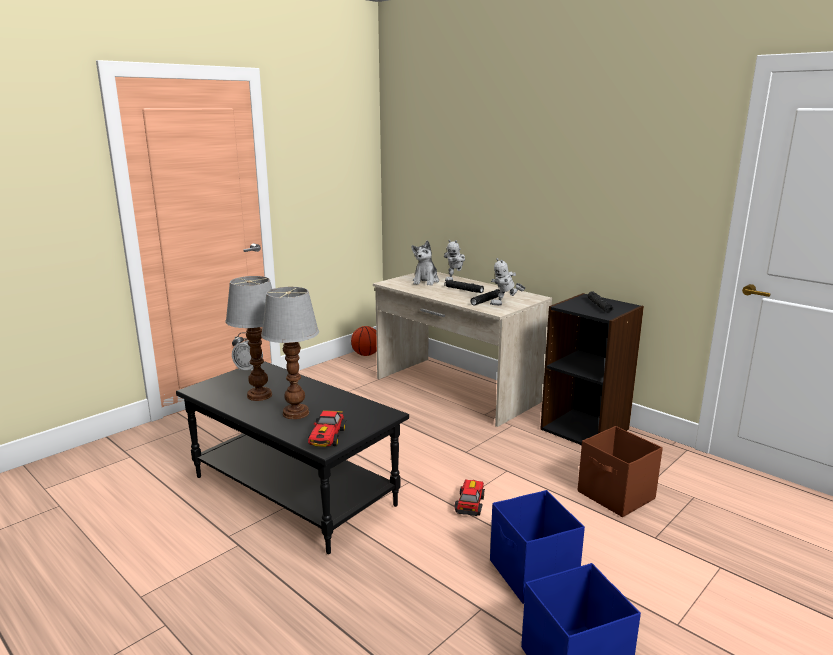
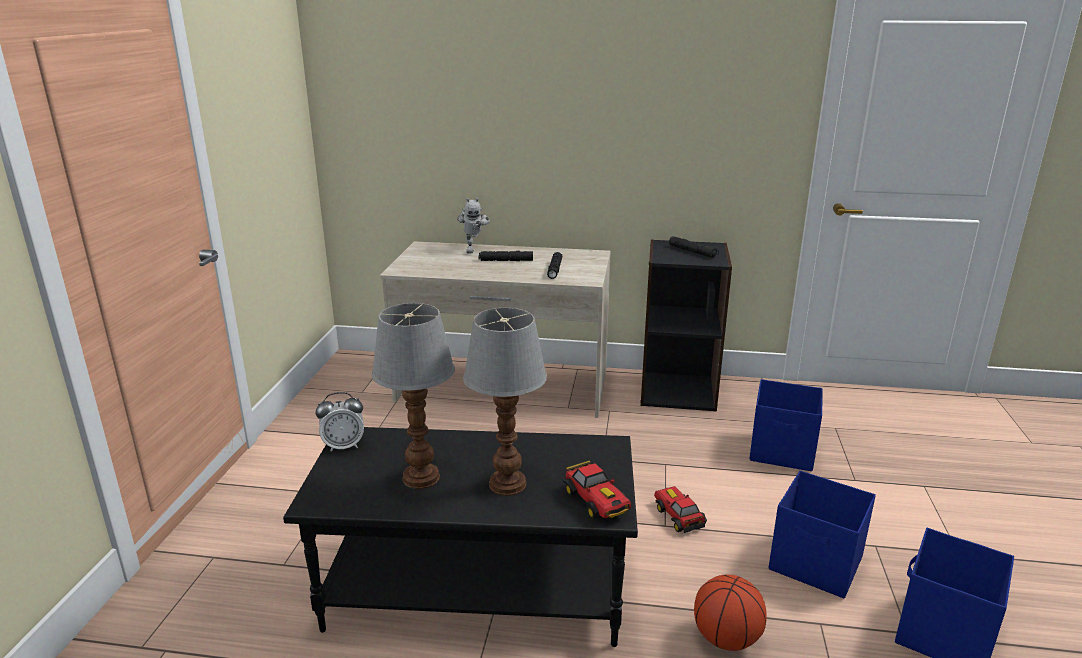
camera: 35 degrees left, 5 degrees up
basketball [351,326,377,356] -> basketball moved to [694,575,767,651]
plush toy [411,240,439,286] -> none
toy robot [490,258,525,306] -> none
brown storage box [578,426,663,517] -> blue storage box [749,379,822,471]

